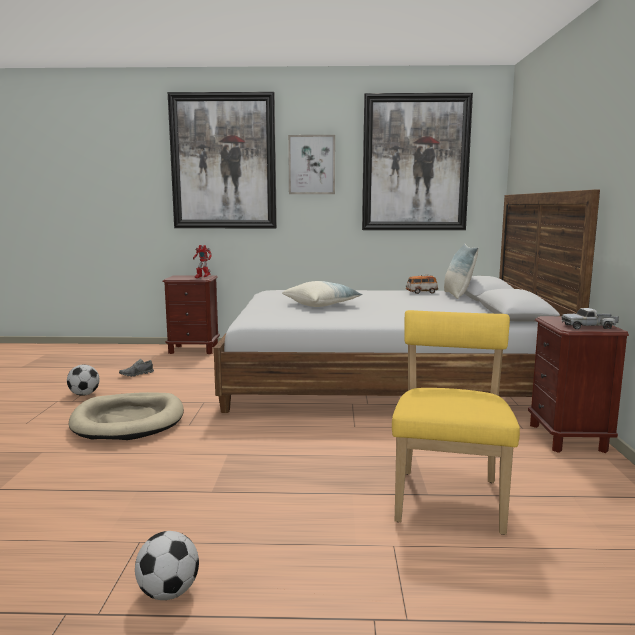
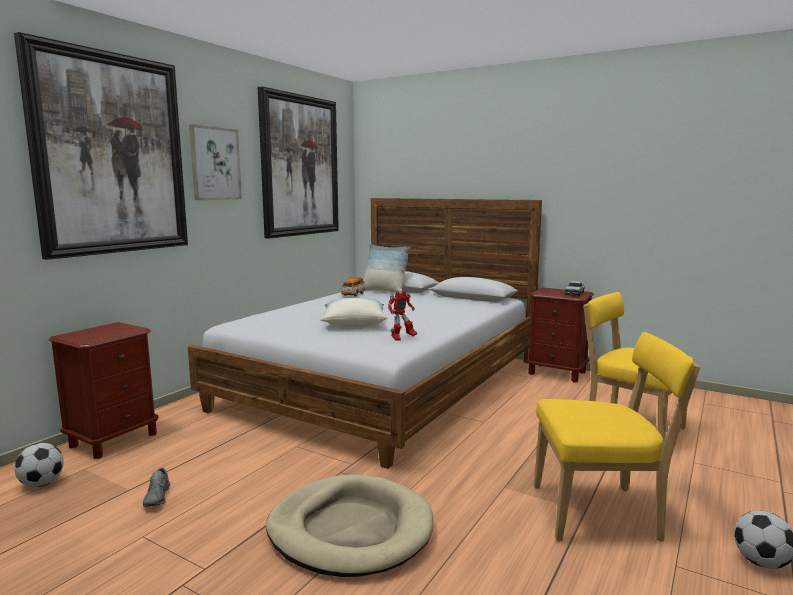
camera: 60 degrees left, 0 degrees up
football [67,364,99,396] -> football moved to [14,443,64,487]
toy robot [193,245,212,279] -> toy robot moved to [388,290,417,341]
none -> yellow chair [534,332,700,541]

